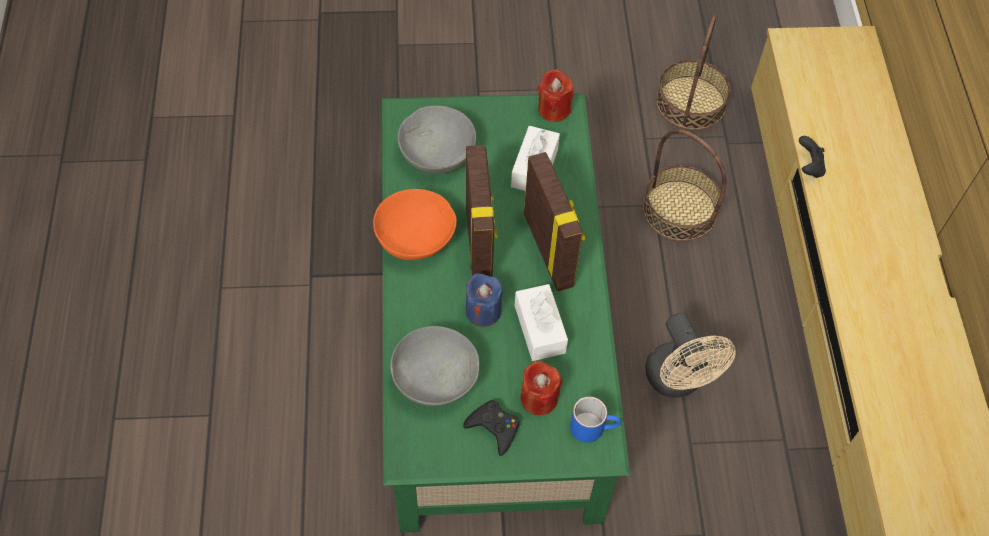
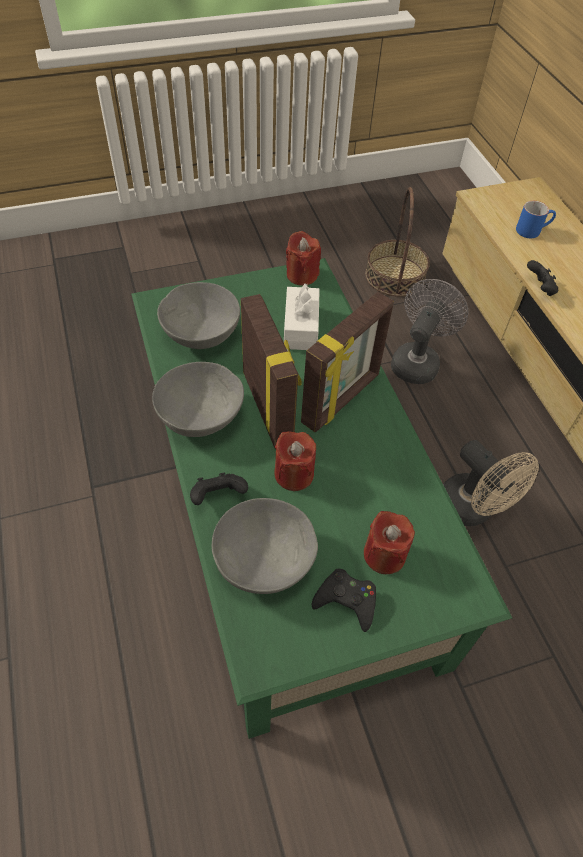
camera: 15 degrees left, 5 degrees down
orange bowl [373,189,457,260] -> grey bowl [152,362,244,437]
blue candle [466,273,503,327] -> red candle [274,431,316,491]
white tissue box [515,284,568,361] -> none
picture frame [524,152,585,292] -> picture frame turned 75 degrees clockwise [301,292,394,432]
blue mug [570,396,621,443] -> blue mug moved to [516,201,556,238]
basket [643,129,727,241] -> grey fan [391,279,469,384]
none -> black game controller [190,473,248,505]

